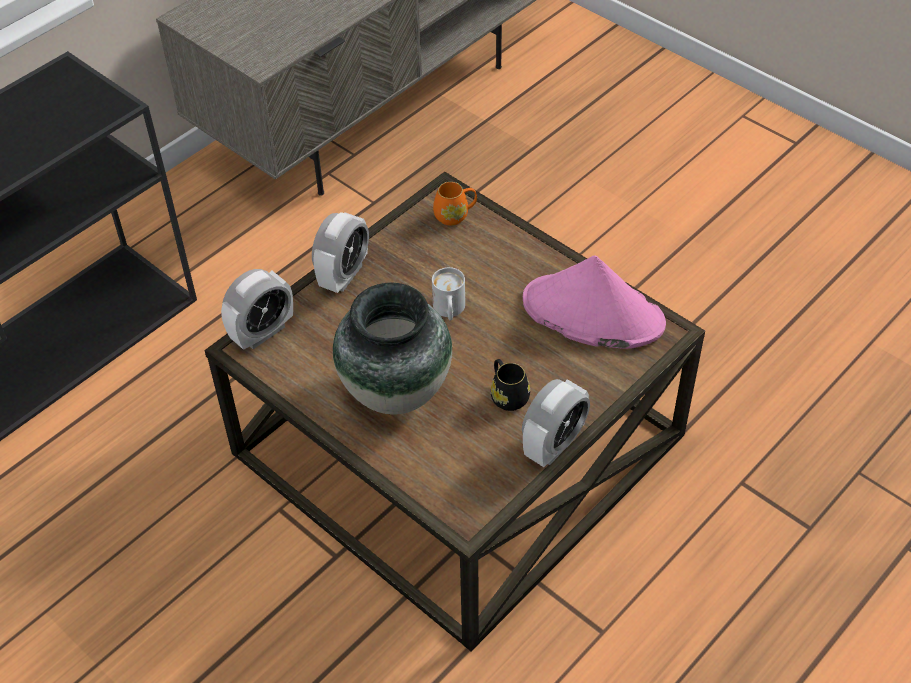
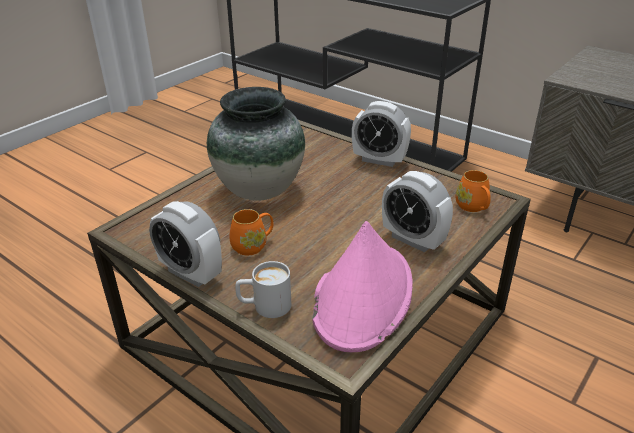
camera: 85 degrees right, 15 degrees down
alarm clock [221,269,293,350] -> alarm clock moved to [382,171,453,253]
white mug [432,267,465,321] -> white mug moved to [235,261,291,318]
black mug [491,359,530,411] -> orange mug [229,209,274,256]

